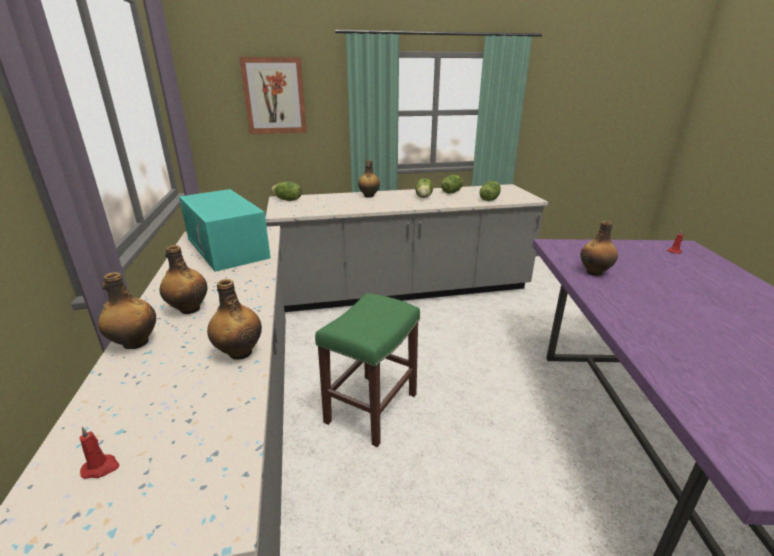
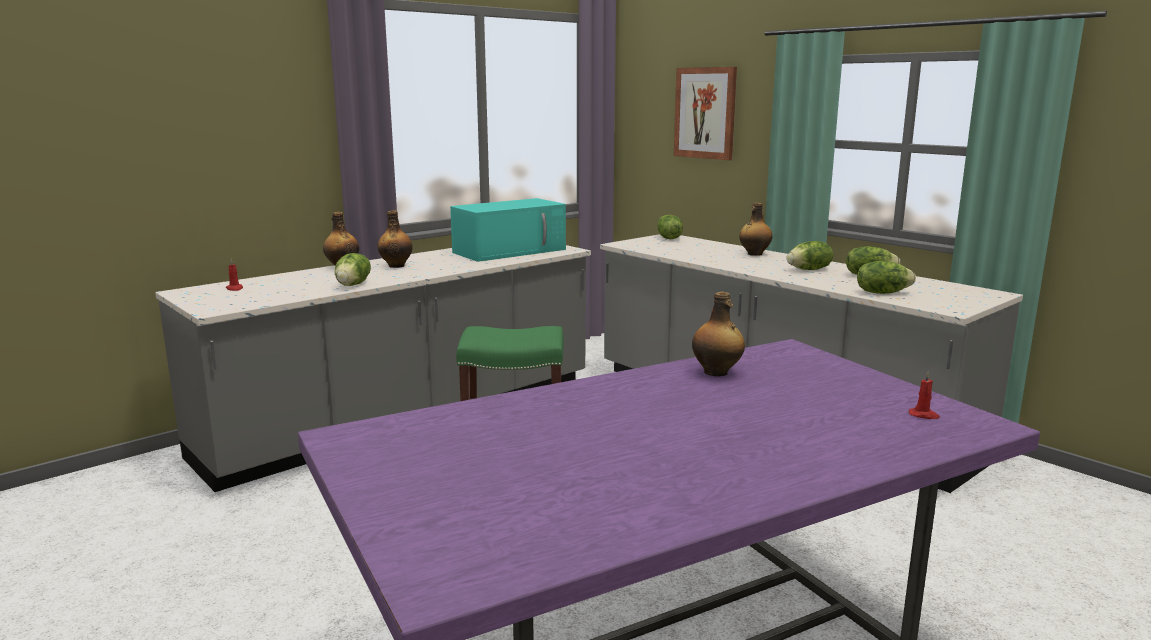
camera: 60 degrees right, 10 degrees down
turquoise microwave [179,189,271,272] -> turquoise microwave turned 150 degrees counterclockwise [450,198,566,262]
bottle [207,279,262,360] -> lettuce [335,253,371,286]

